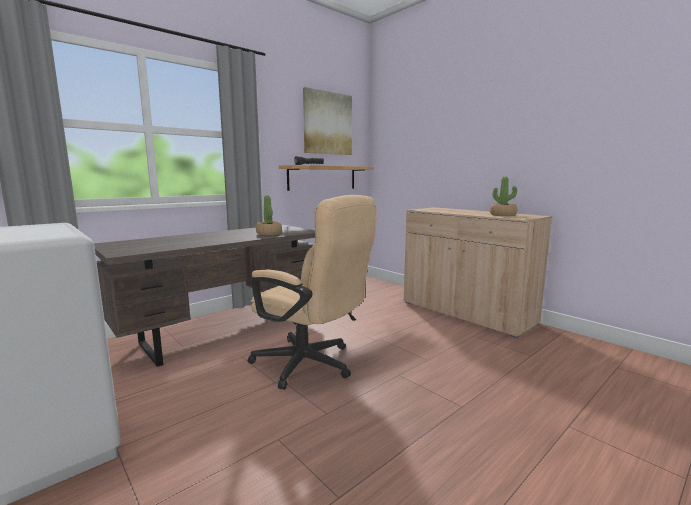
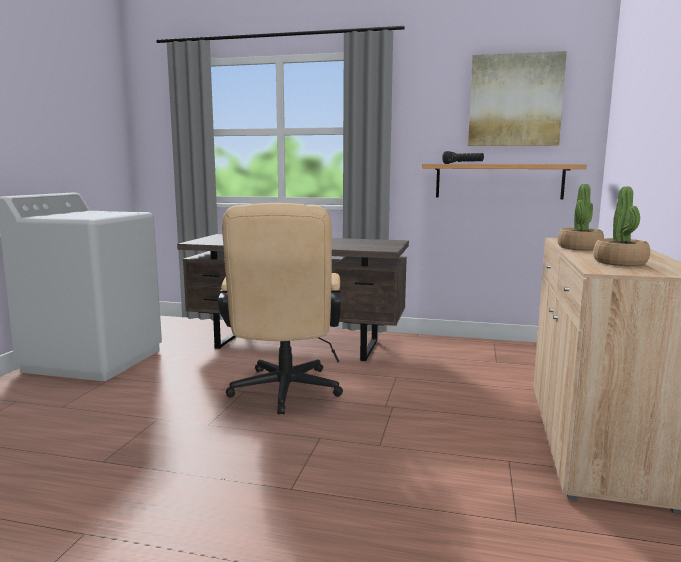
camera: 55 degrees right, 0 degrees up
potted plant [256,195,282,235] -> potted plant moved to [558,184,604,250]

